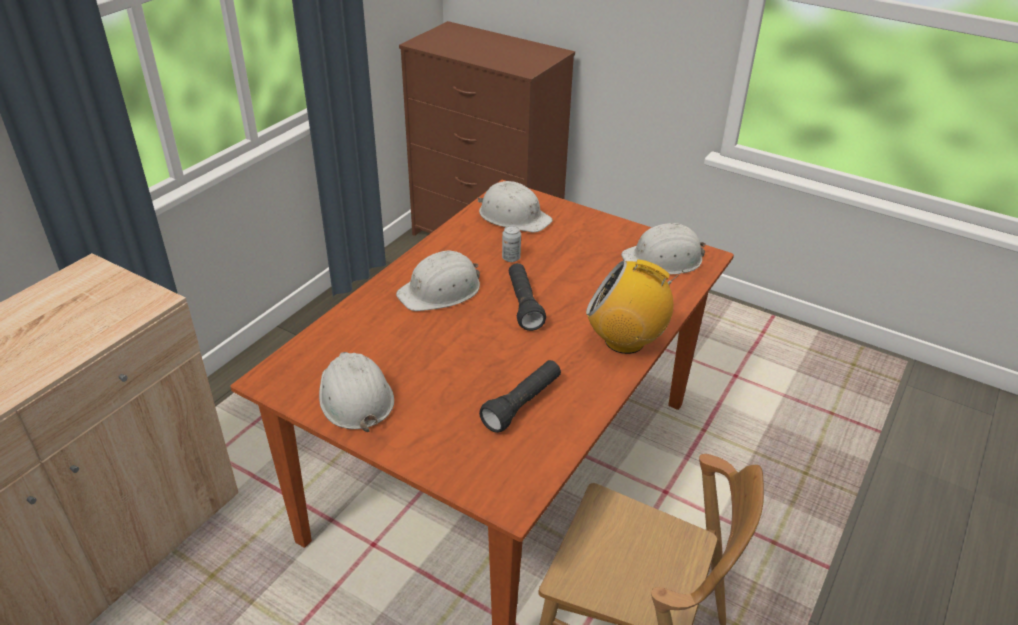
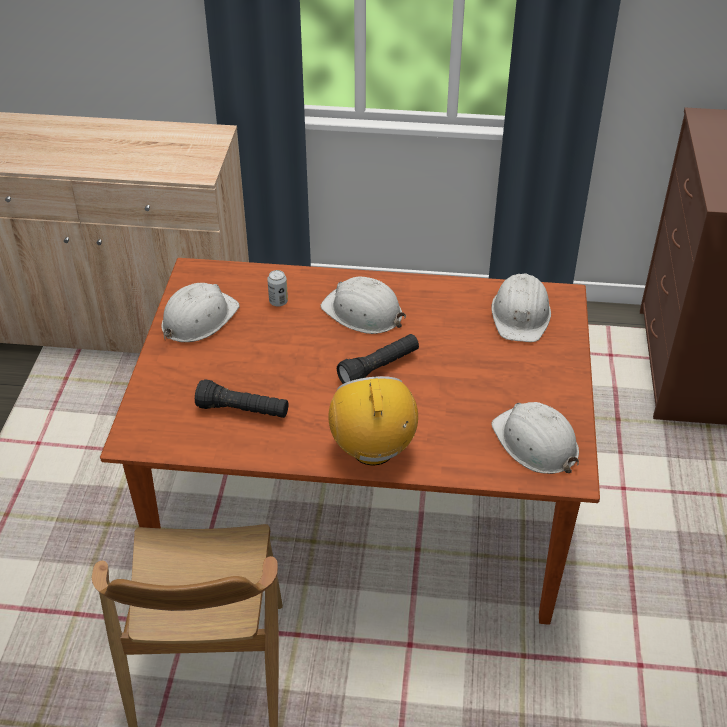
camera: 65 degrees right, 5 degrees up
can [502,225,521,262] -> can moved to [267,270,288,307]

